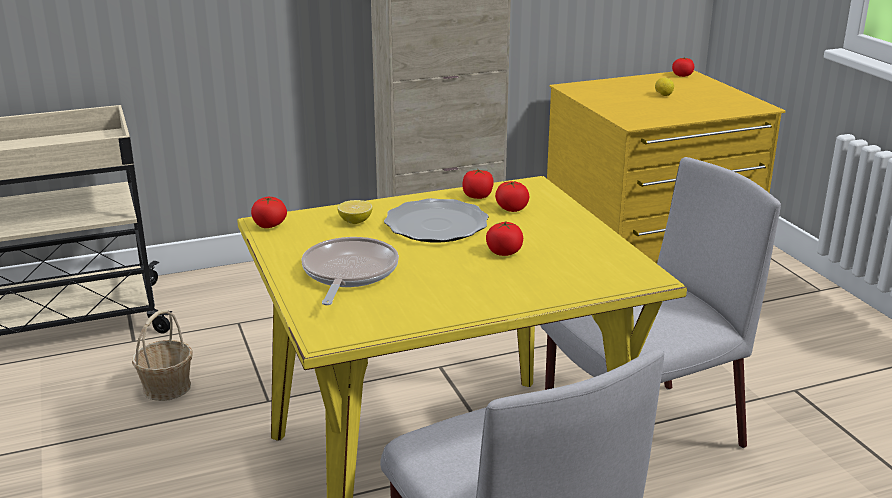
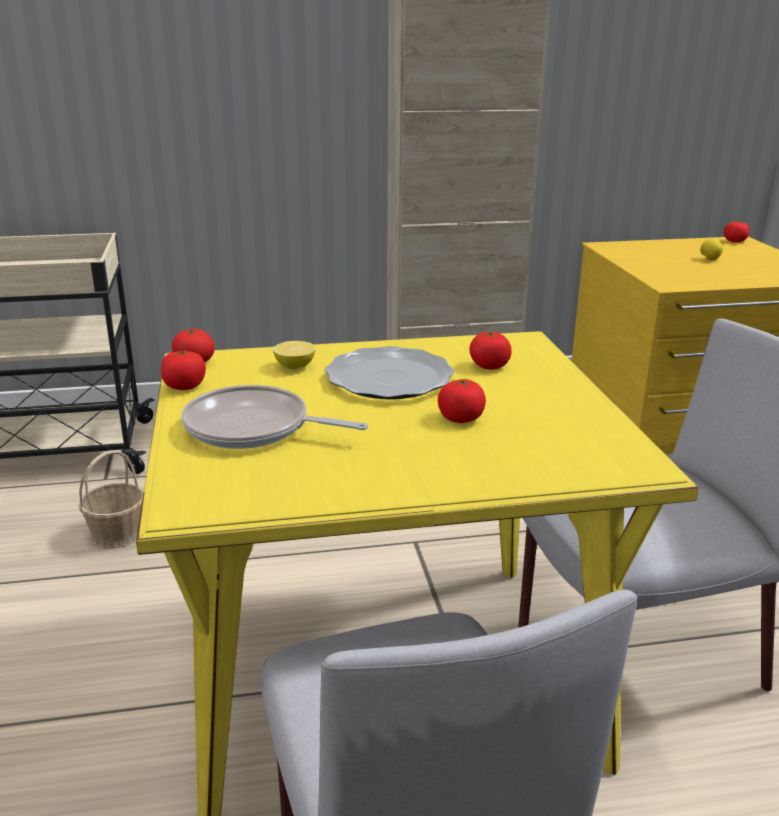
camera: 10 degrees right, 0 degrees up
frying pan [302,237,399,305] -> frying pan turned 90 degrees counterclockwise [181,385,368,449]
tomato [463,169,494,199] -> tomato moved to [161,349,206,390]

